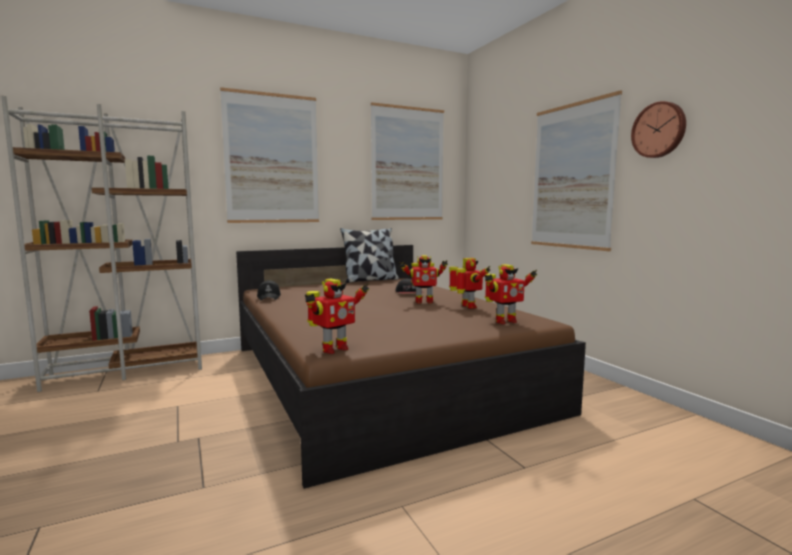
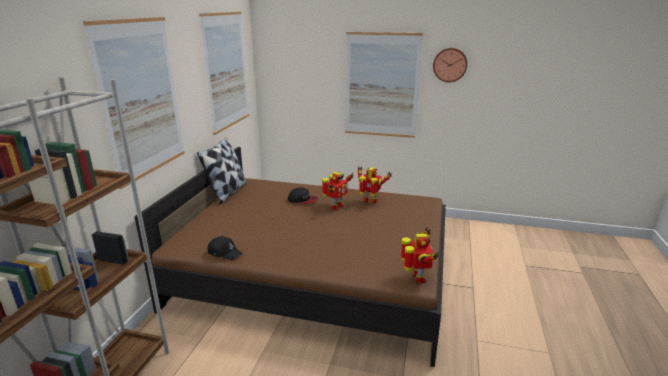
camera: 50 degrees left, 15 degrees up
toy robot [485,264,538,324] -> none

